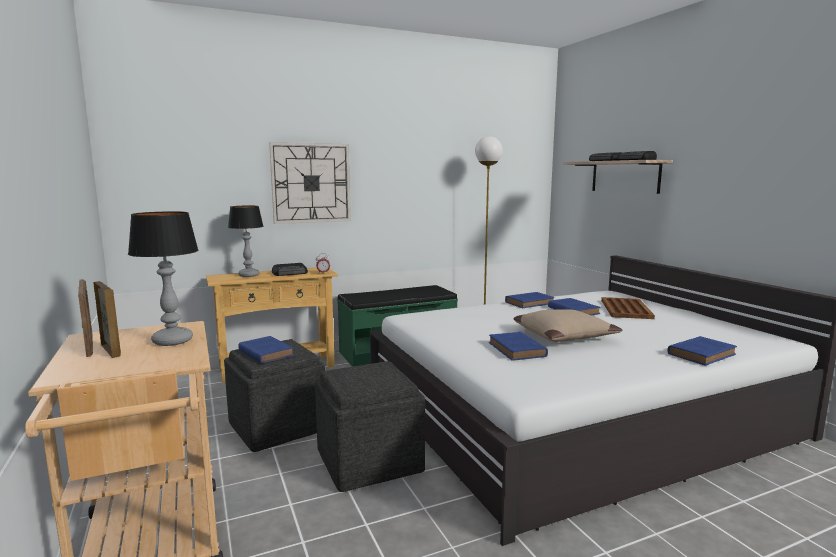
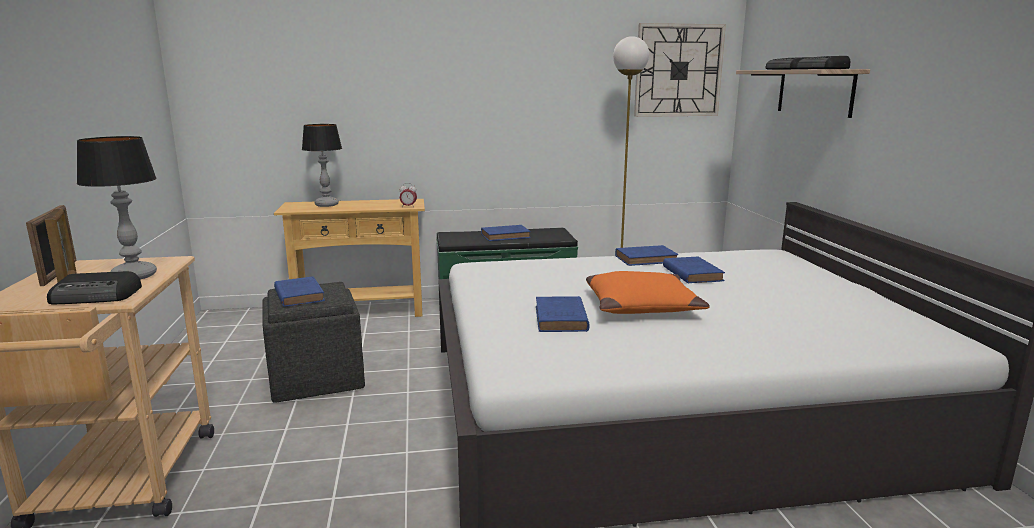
camera: 15 degrees right, 5 degrees up
wall clock [269,142,351,224] -> wall clock moved to [634,23,726,117]
radio [272,263,308,276] -> radio moved to [47,271,142,304]
grey ottoman [315,361,425,492] -> none
beige pillow [514,309,623,342] -> orange pillow [586,271,710,314]
brown tray [601,297,655,319] -> none
blue book [667,336,737,366] -> blue book moved to [481,225,530,241]

